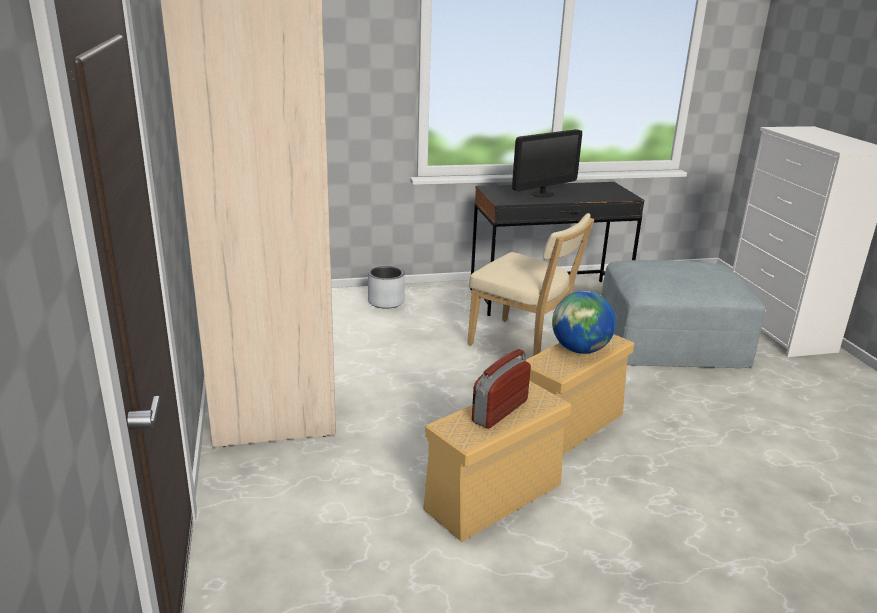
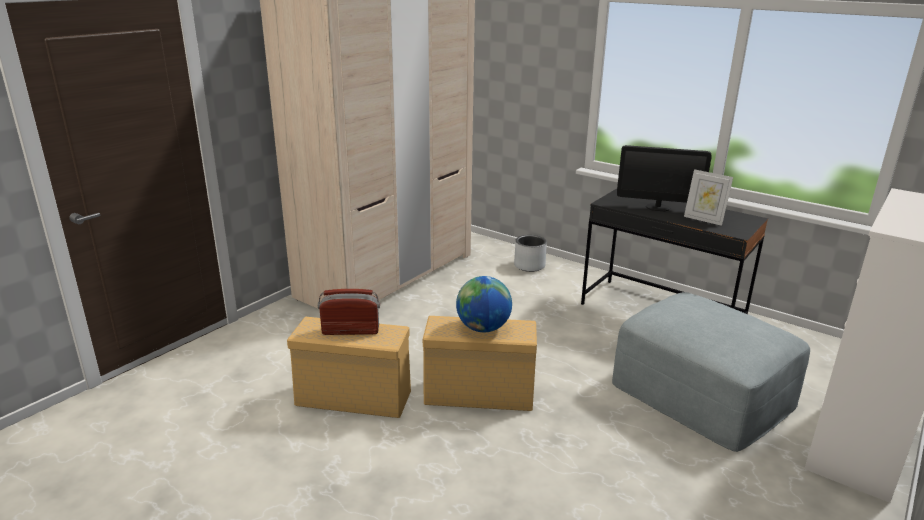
camera: 50 degrees right, 0 degrees up
beige chair [467,213,594,356] -> none
none -> picture frame [684,169,733,226]

